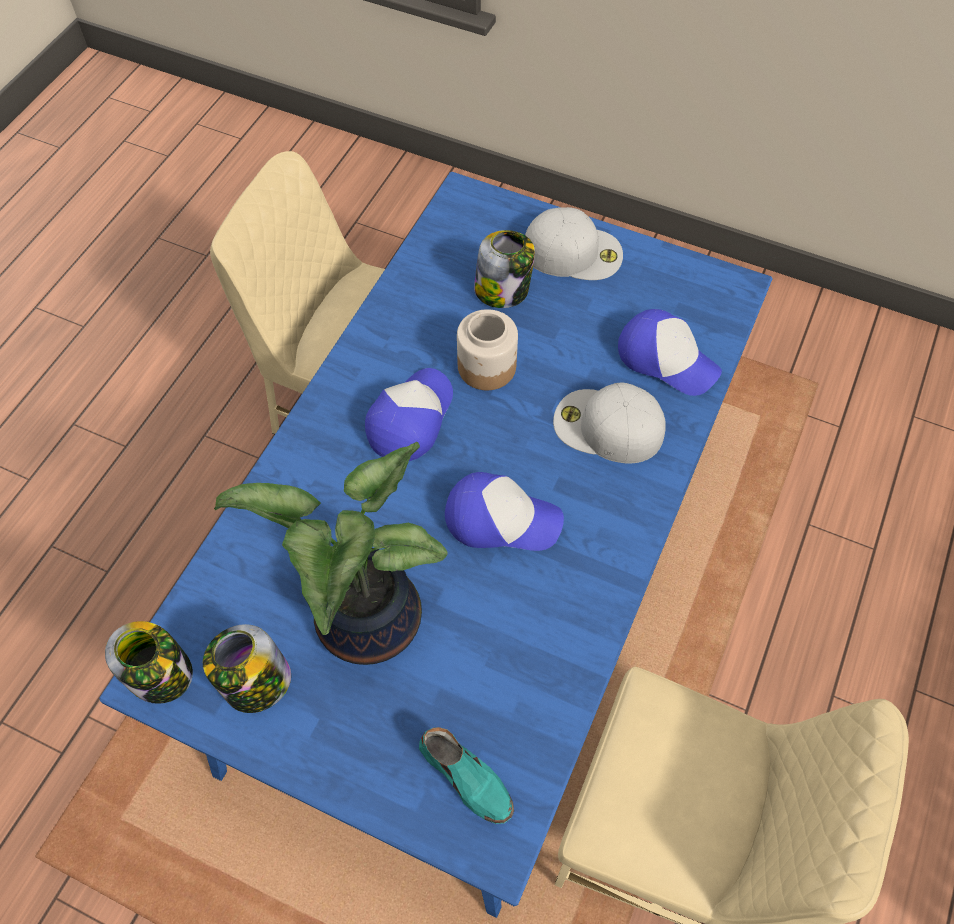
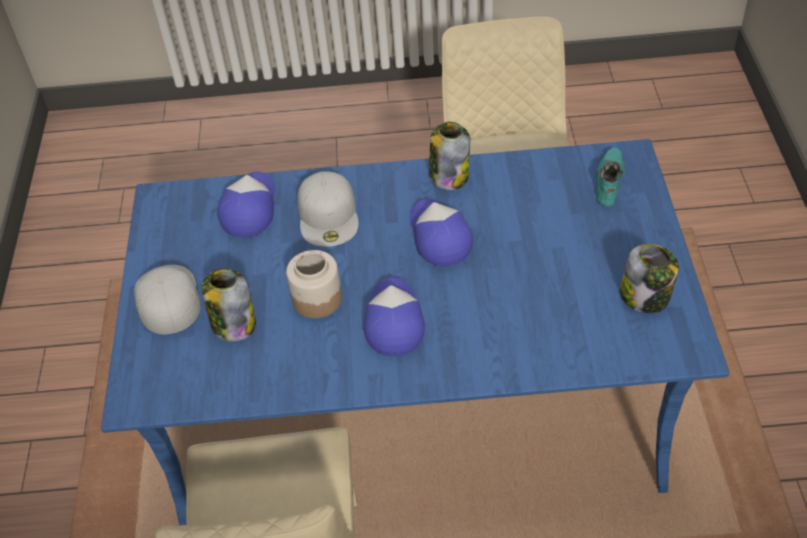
camera: 115 degrees left, 10 degrees down
jar [105,621,193,704] -> jar moved to [429,122,470,190]
potted plant [214,442,448,665] -> none
cap [365,368,453,461] -> cap turned 90 degrees clockwise [363,277,425,356]

